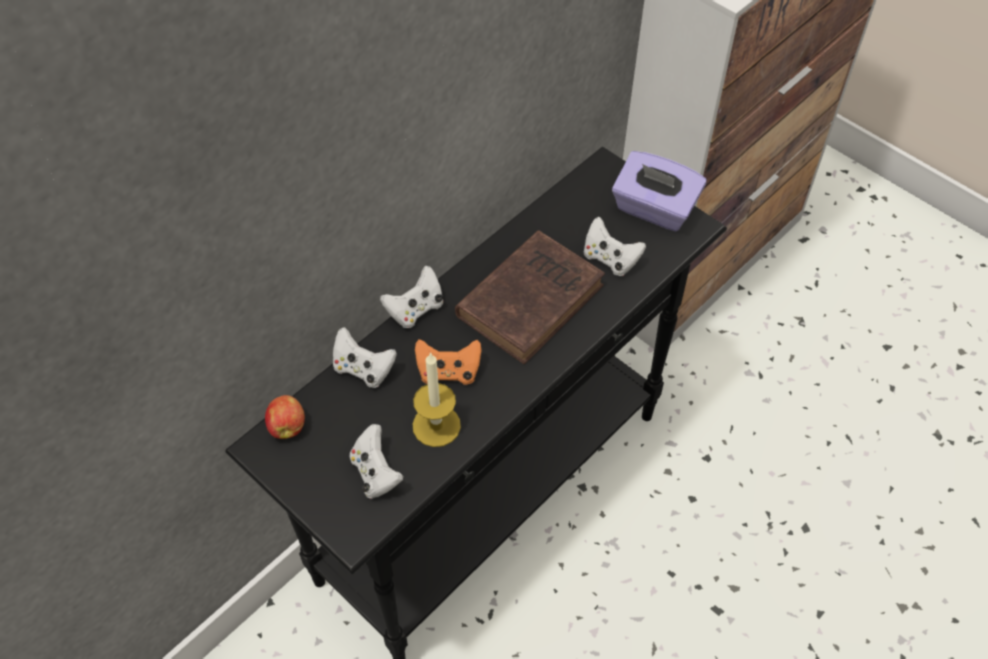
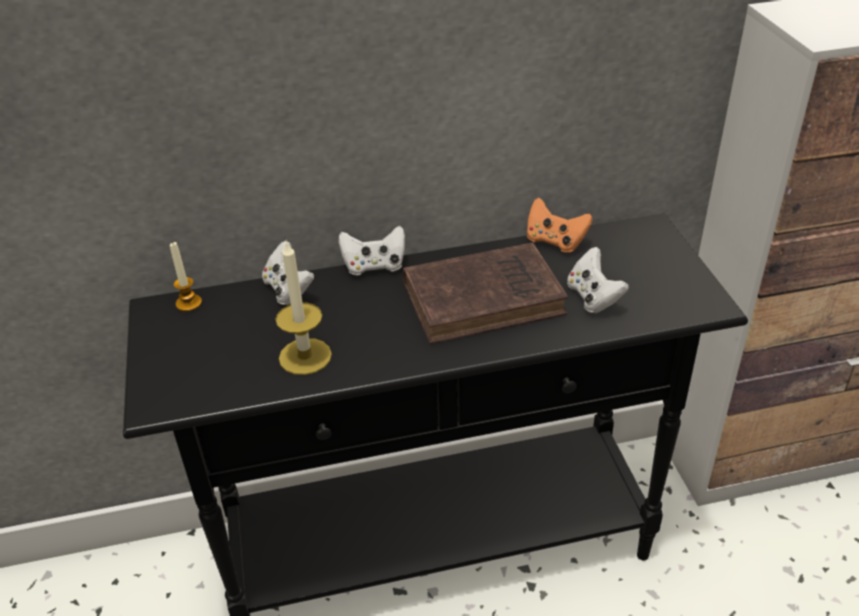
camera: 35 degrees right, 15 degrees down
apple [265,395,305,439] -> candle [170,241,202,312]
white game controller [349,424,404,499] -> none
orange game controller [415,339,482,385] -> orange game controller moved to [527,197,593,253]
purple tissue box [612,151,707,231] -> none

